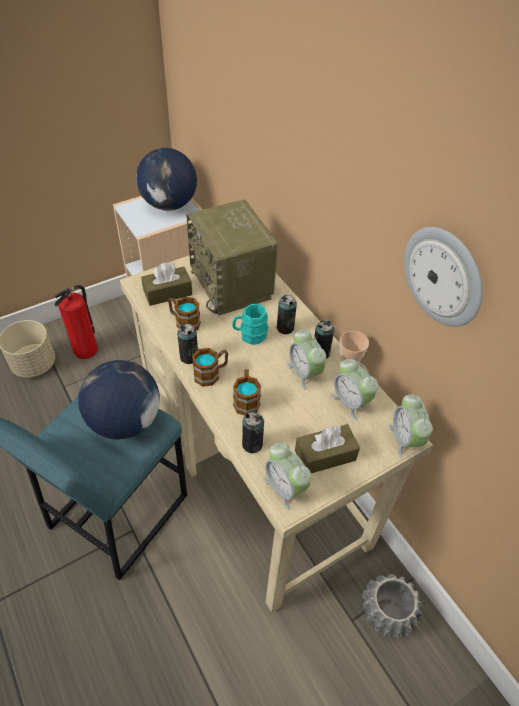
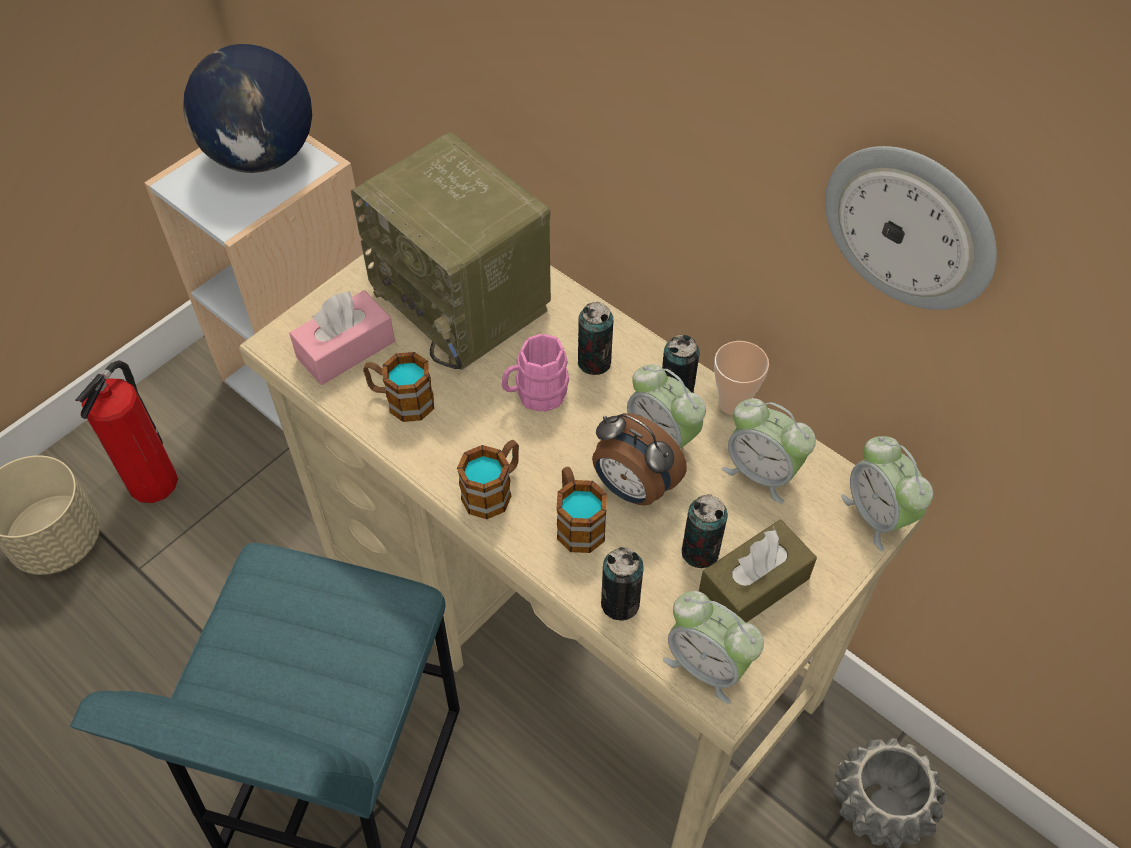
camera: 15 degrees left, 5 degrees up
globe [78,360,160,440] -> none
brown tissue box [141,262,192,306] -> pink tissue box [289,290,395,385]
can [177,324,198,364] -> can moved to [682,494,728,568]
turquoise mug [232,304,268,345] -> pink mug [502,334,569,412]
none -> alarm clock [592,413,687,506]

